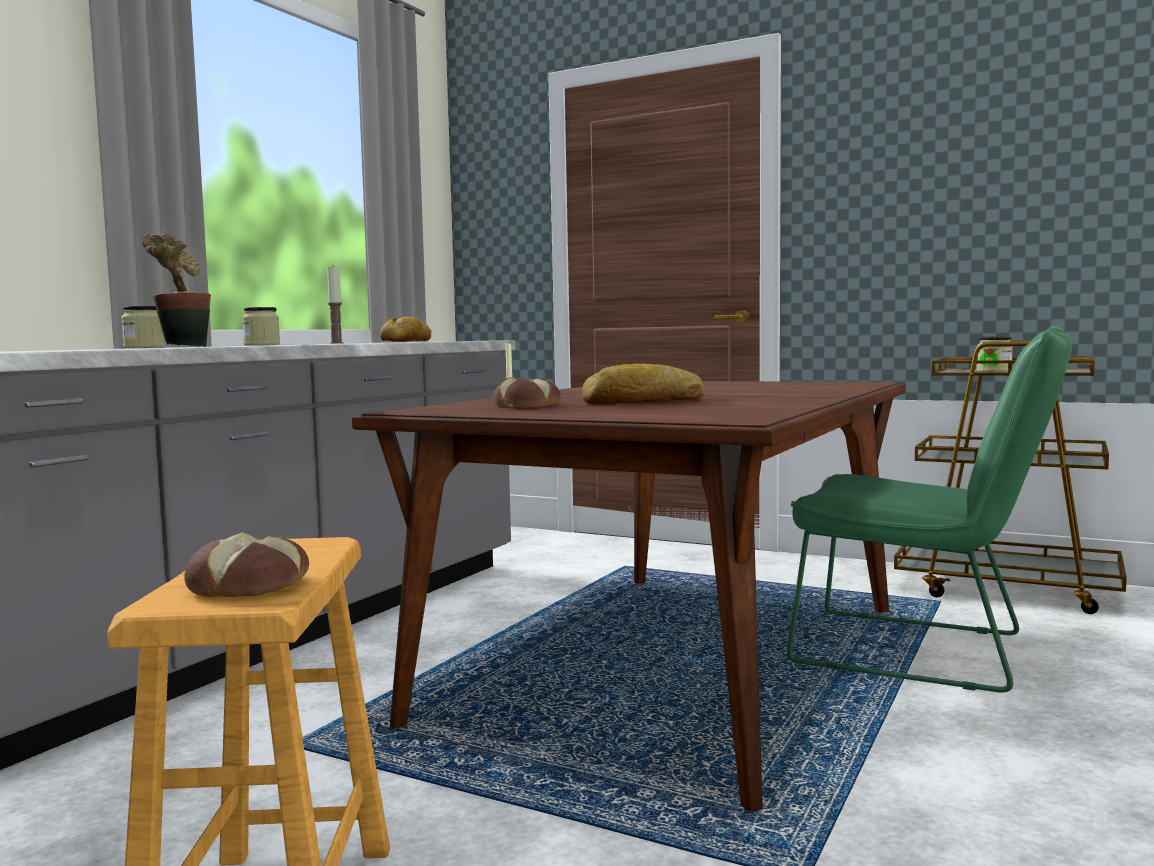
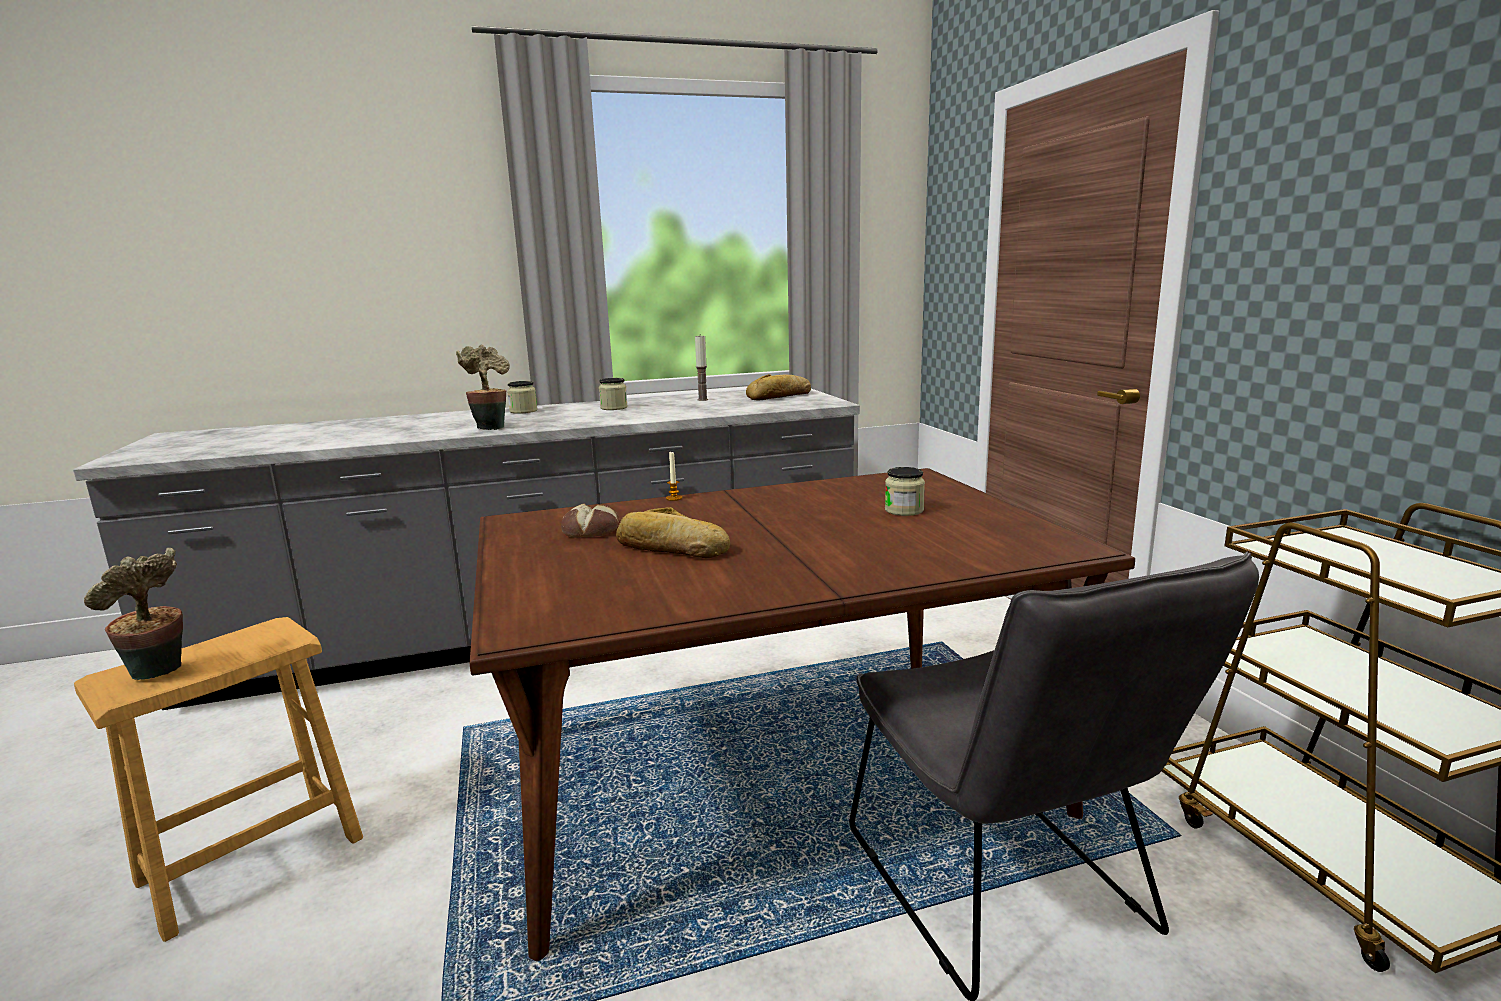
camera: 45 degrees right, 10 degrees up
bread [184,532,309,597] -> potted plant [84,548,183,680]
green chair [787,326,1072,692] -> grey chair [849,552,1259,1001]
jar [976,336,1013,372] -> jar moved to [885,467,925,516]

